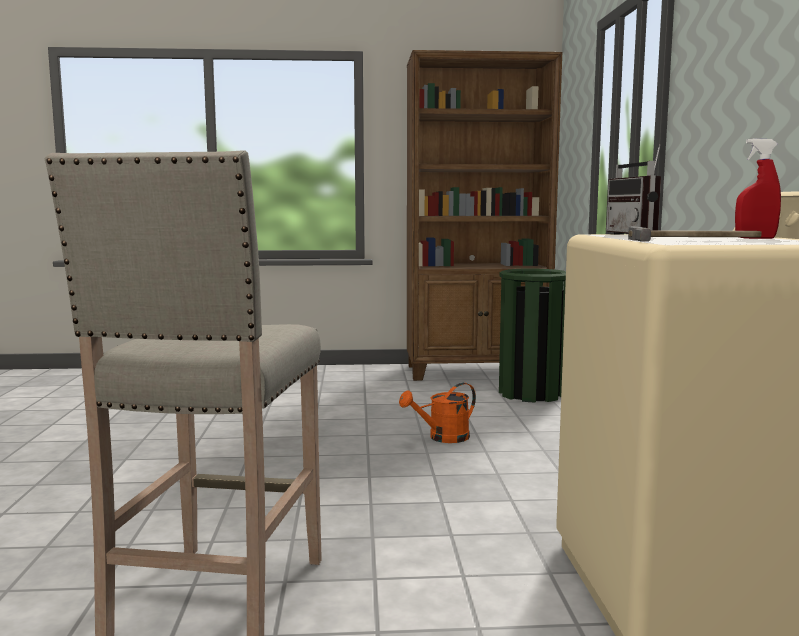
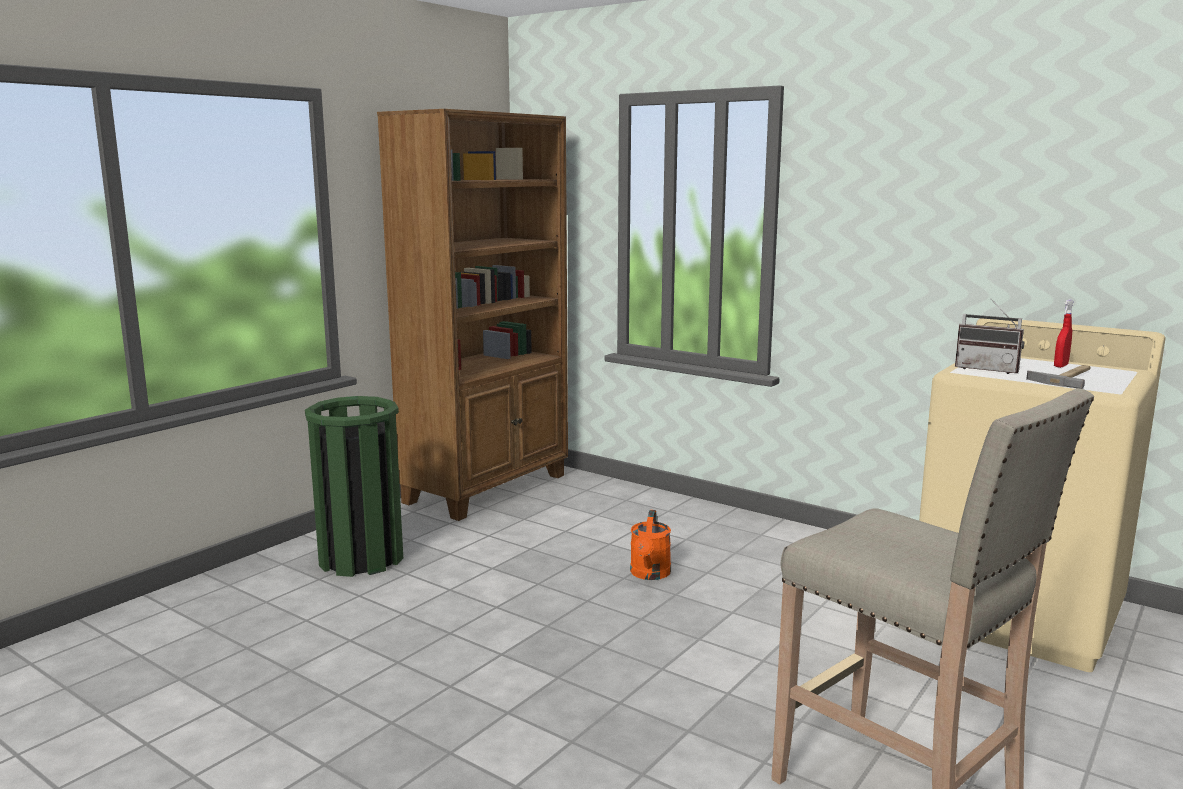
camera: 50 degrees left, 5 degrees up
green trash can [499,269,566,403] -> green trash can moved to [305,396,403,577]

